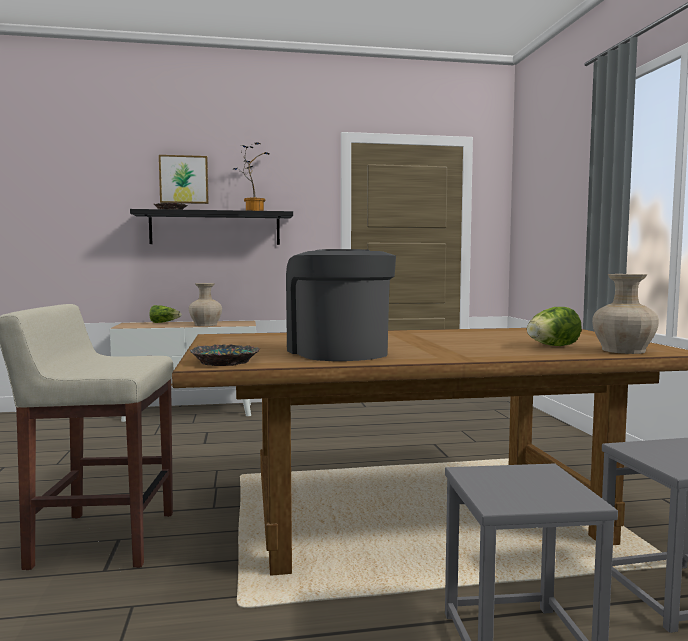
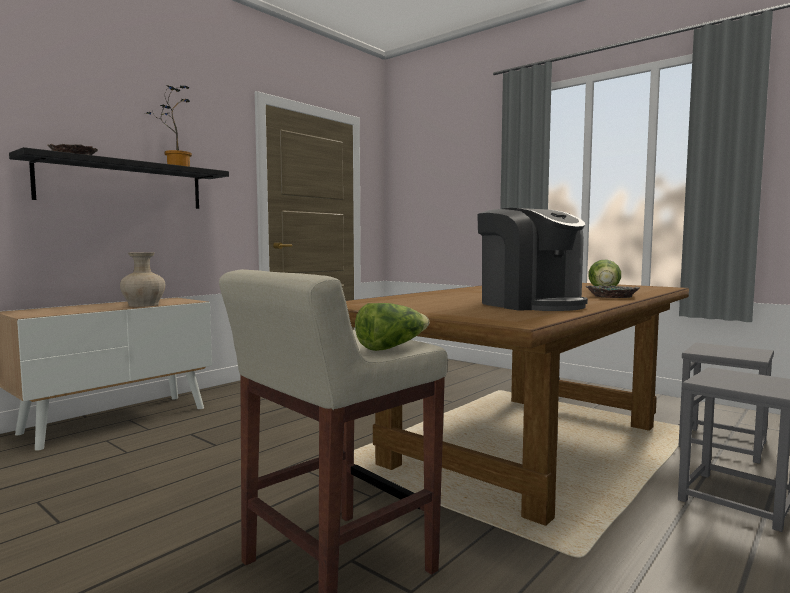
camera: 40 degrees left, 0 degrees up
lettuce [149,305,182,323] -> lettuce moved to [355,303,429,351]
picture [159,155,209,204] -> none
bowl [190,344,260,366] -> bowl moved to [586,285,640,298]
coffee machine [286,249,396,361] -> coffee machine turned 150 degrees counterclockwise [477,208,588,311]
beige vase [592,274,659,354] -> none

